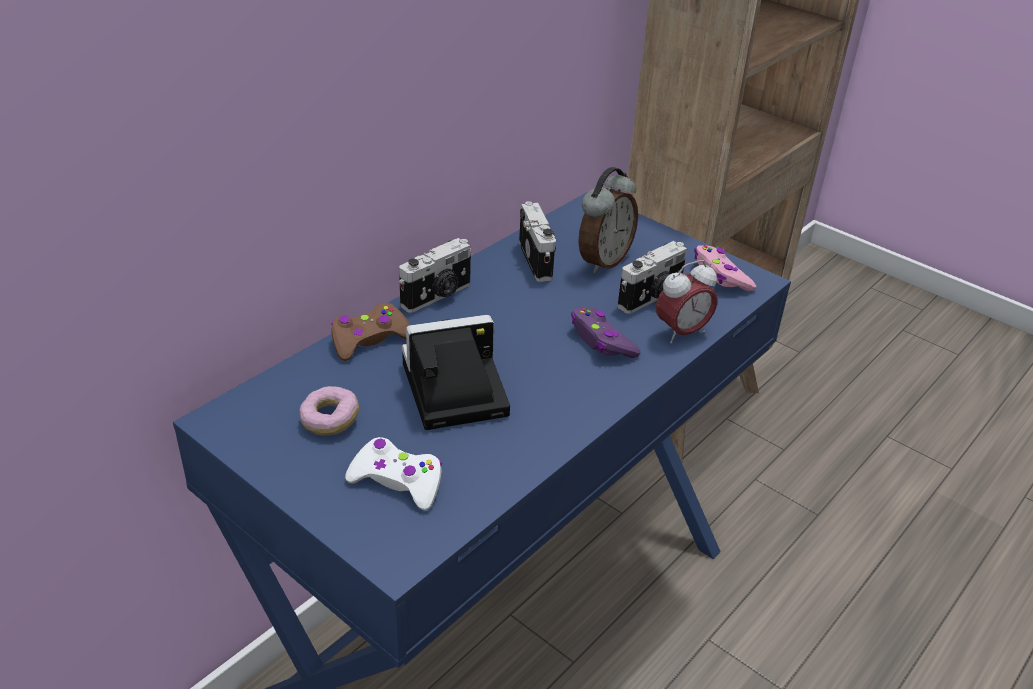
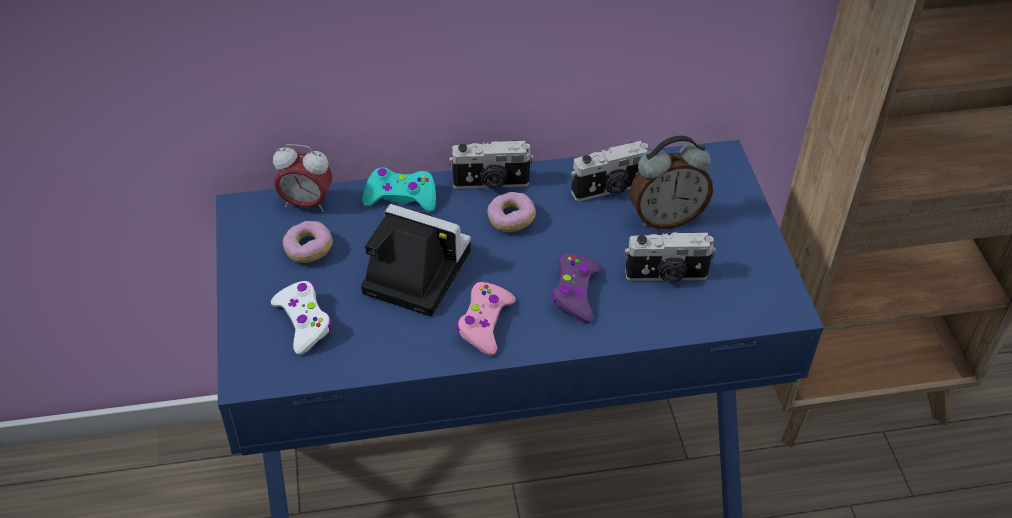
camera: 40 degrees right, 10 degrees up
brown game controller [331,303,410,361] -> turquoise game controller [362,167,436,212]
camera [519,201,556,282] -> camera turned 45 degrees clockwise [571,141,648,201]
alarm clock [656,260,717,343] -> alarm clock moved to [273,144,332,212]
pink game controller [694,245,756,291] -> pink game controller moved to [456,282,516,356]
none -> donut [487,192,536,232]

